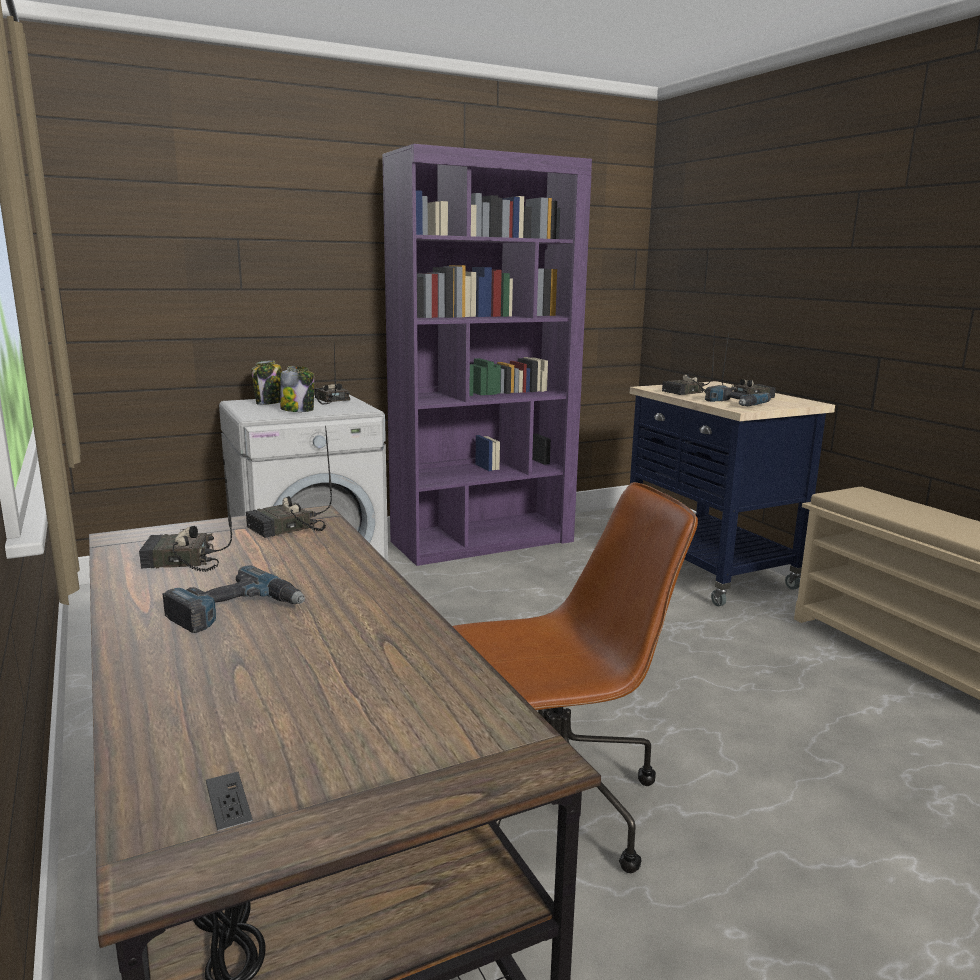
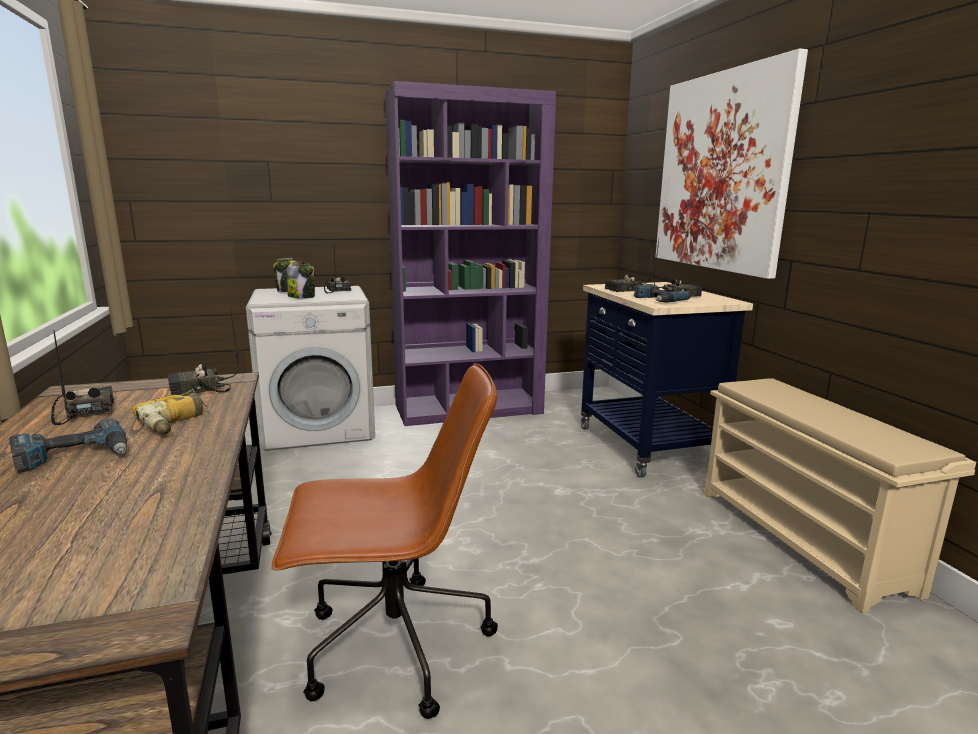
camera: 10 degrees right, 0 degrees up
radio [139,452,232,572] -> radio turned 60 degrees clockwise [51,330,114,425]
none -> power drill [132,388,208,435]
none -> picture [656,48,808,279]

